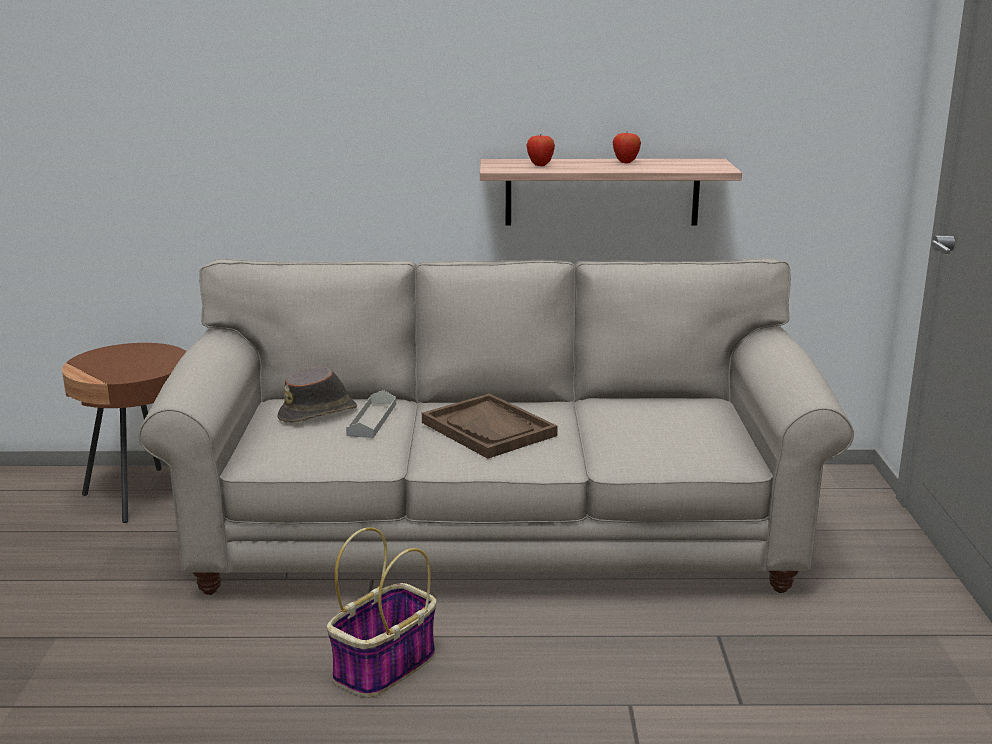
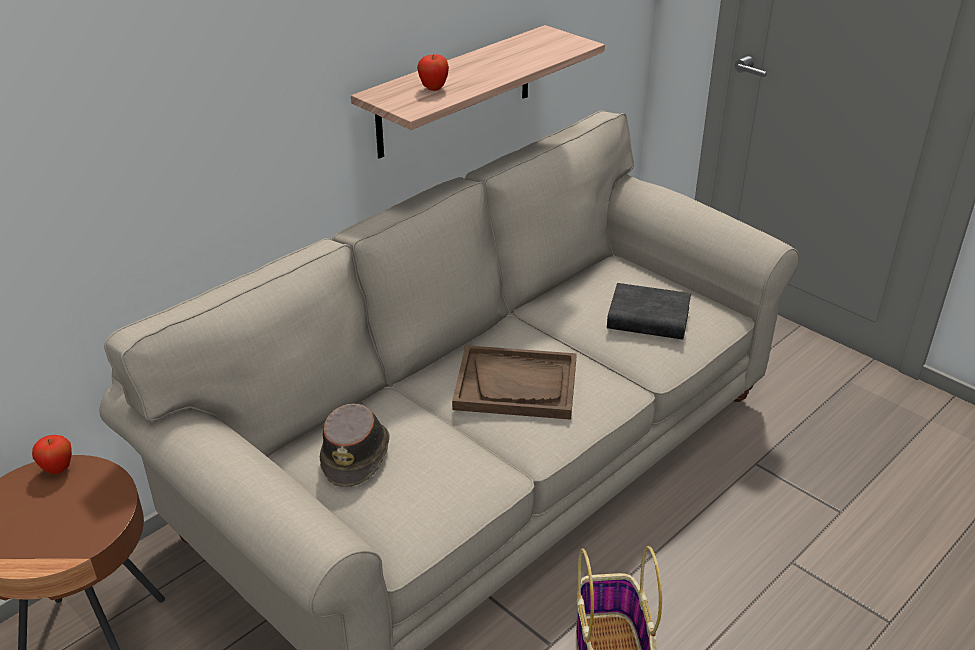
camera: 45 degrees left, 15 degrees up
grey tray [346,390,396,438] -> none
apple [612,133,641,163] -> apple moved to [32,435,72,474]
none -> black book [607,283,691,340]

